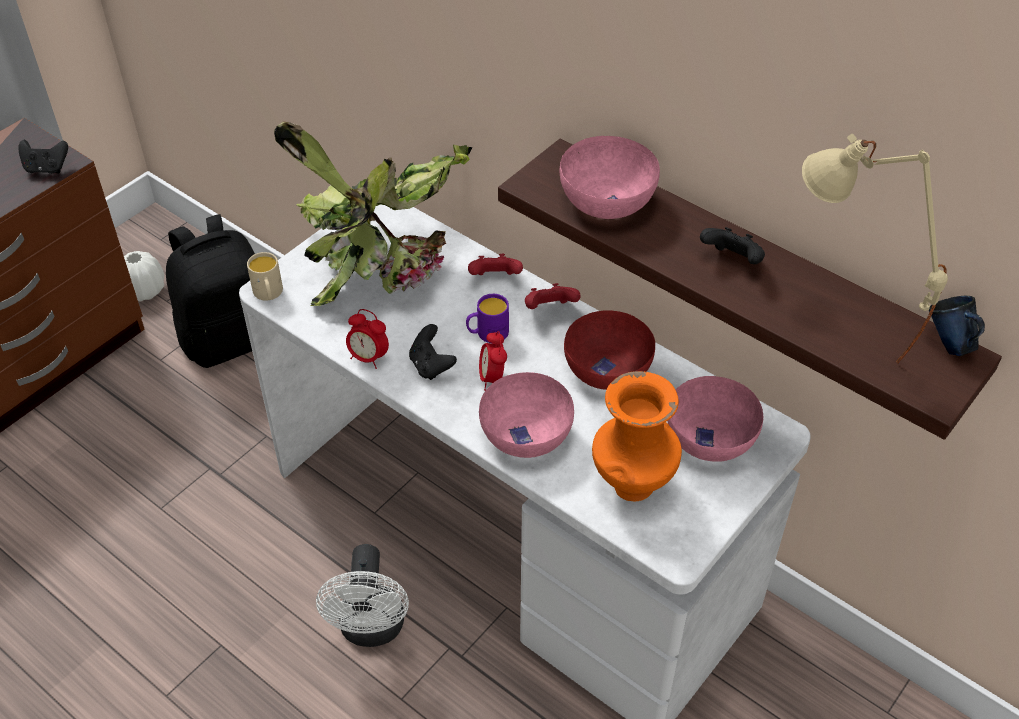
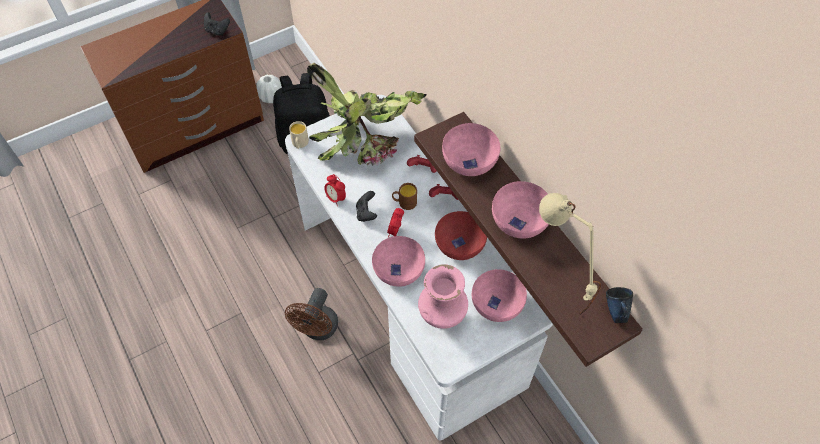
camera: 20 degrees right, 10 degrees up
white fan [316,544,409,647] -> brown fan [285,288,338,340]
purple mug [466,294,509,343] -> brown mug [392,183,417,210]
orange vase [592,371,682,501] -> pink vase [418,264,468,329]
black game controller [700,227,765,264] -> pink bowl [492,181,549,239]

